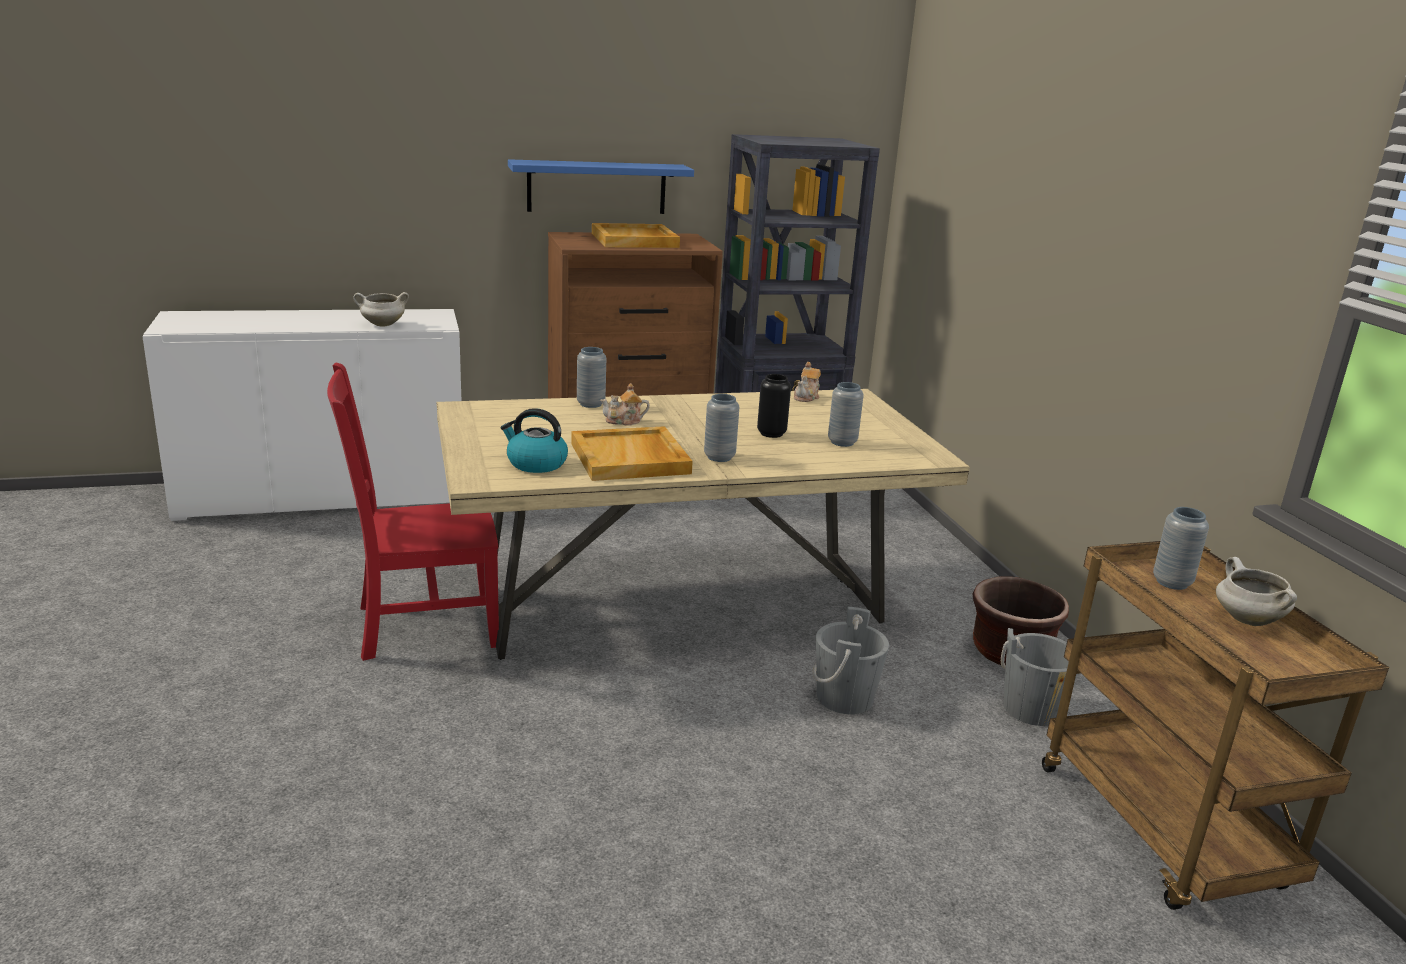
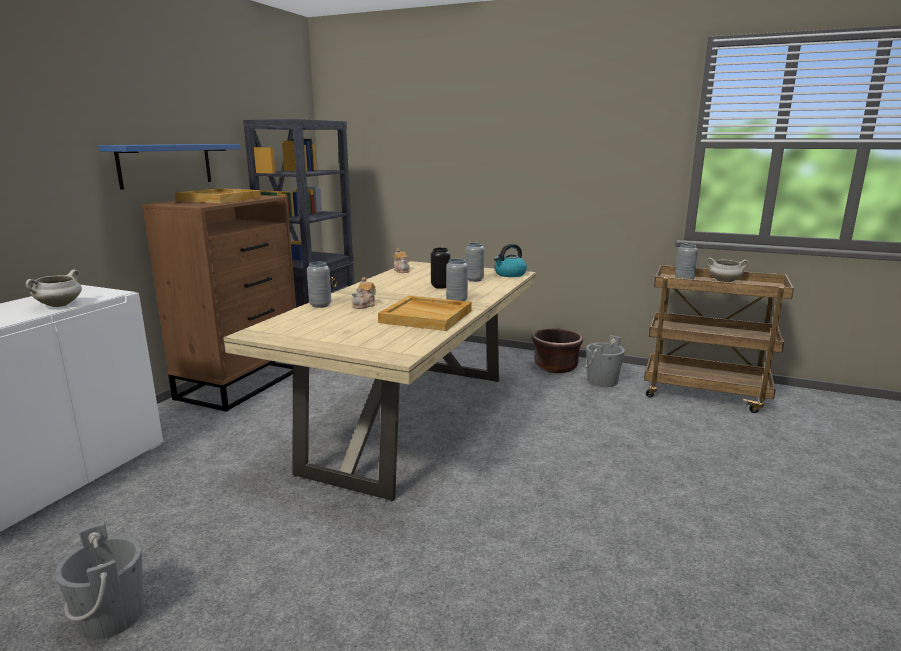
camera: 50 degrees left, 5 degrees down
red chair [327,363,499,661] -> none
kettle [501,408,568,473] -> kettle moved to [494,244,527,277]
grey bucket [812,607,889,714] -> grey bucket moved to [55,522,144,640]

